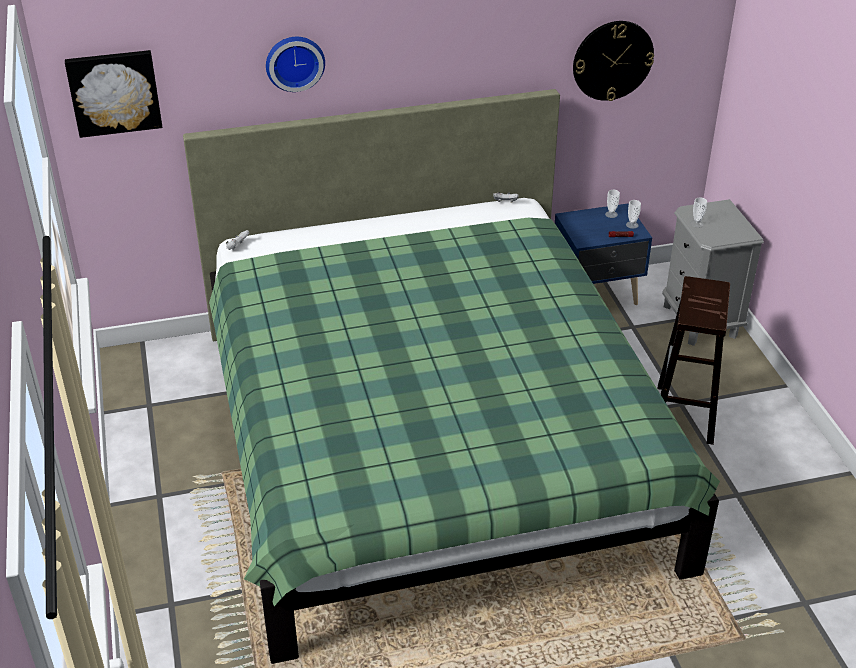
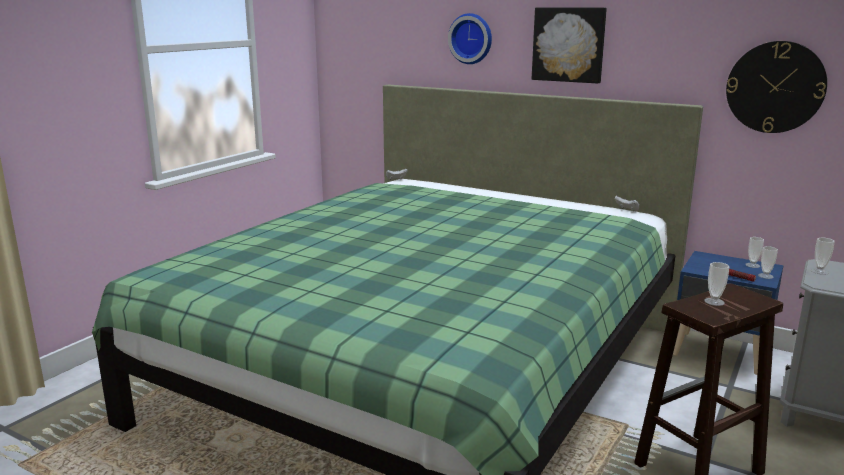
camera: 45 degrees right, 20 degrees down
picture [65,50,162,138] -> picture moved to [532,7,607,84]
none -> cup [704,262,729,306]

